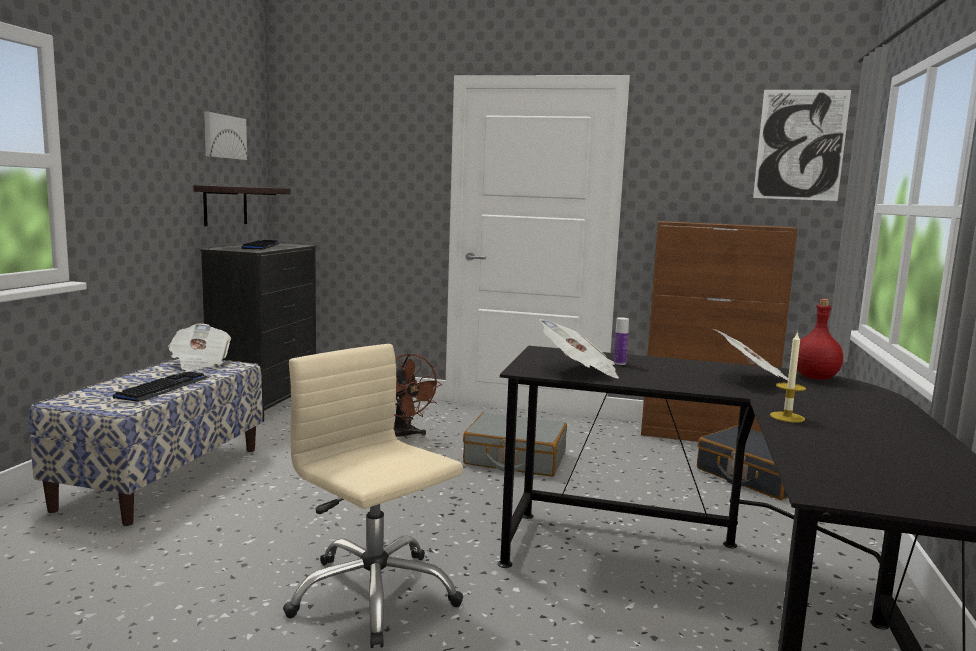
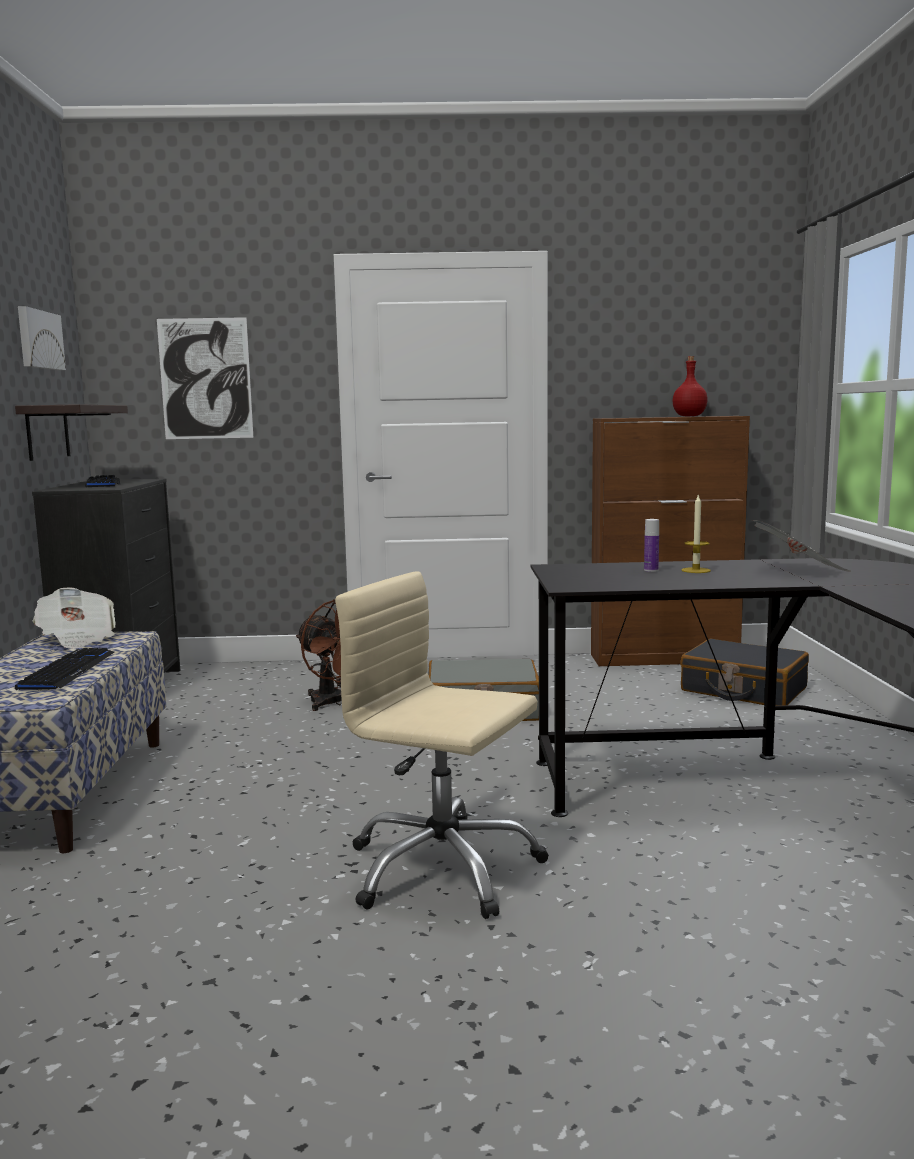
camera: 15 degrees left, 0 degrees up
newspaper [539,319,619,379] -> none
picture [753,90,851,201] -> picture moved to [157,317,254,439]
candle [770,331,806,423] -> candle moved to [682,495,711,573]
red bottle [797,299,843,380] -> red bottle moved to [673,356,708,416]

